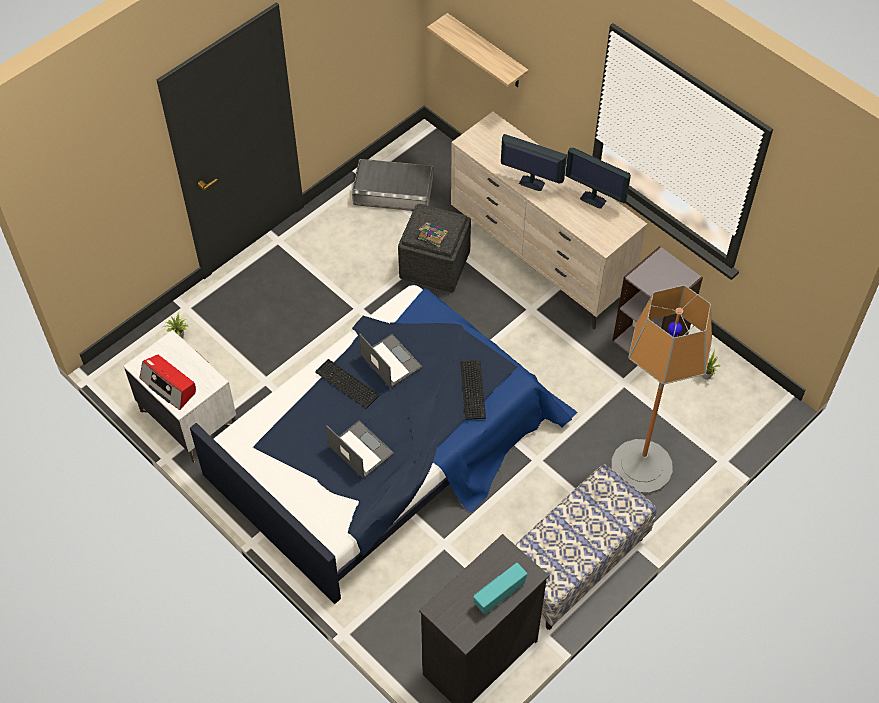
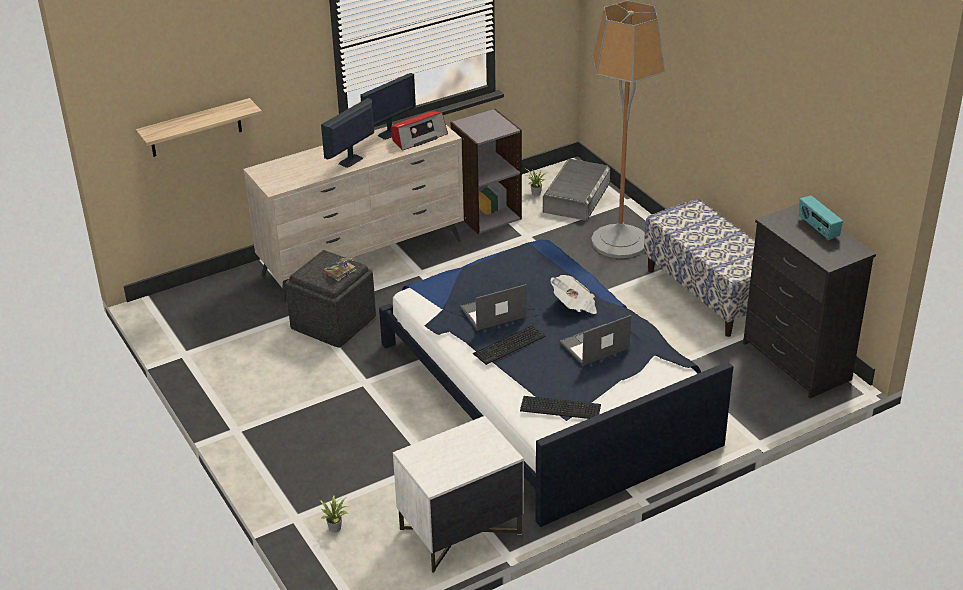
camera: 75 degrees left, 20 degrees down
radio [139,355,196,410] -> radio moved to [391,111,448,151]
grey storage box [352,159,433,211] -> grey storage box moved to [543,159,610,221]
keyboard [460,360,486,420] -> keyboard moved to [520,396,601,419]
none -> newspaper [550,275,597,314]

